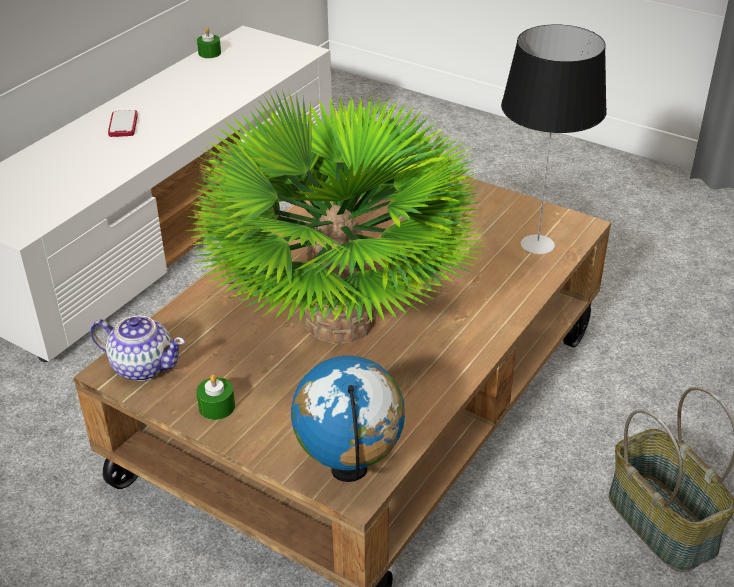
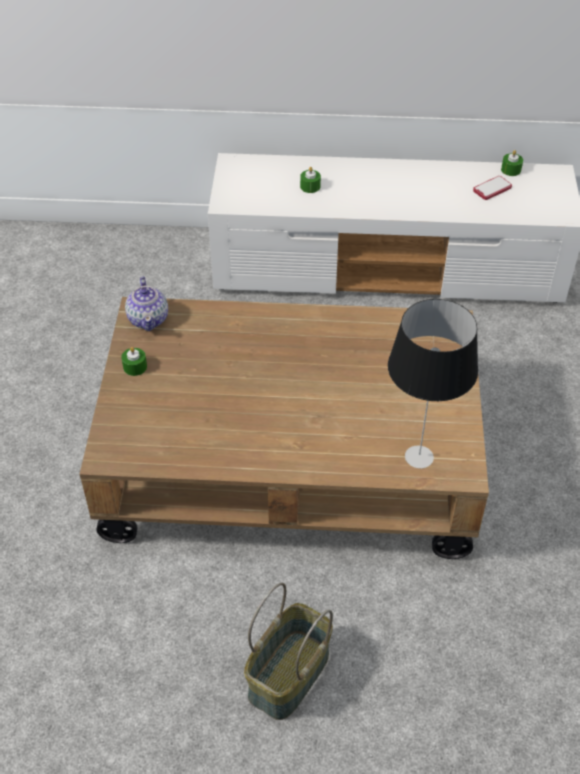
camera: 60 degrees right, 10 degrees up
phone [108,110,138,137] -> phone moved to [473,176,512,200]
potted plant [183,90,488,344] -> none
globe [291,356,405,482] -> none
none -> green candle [300,167,321,193]

